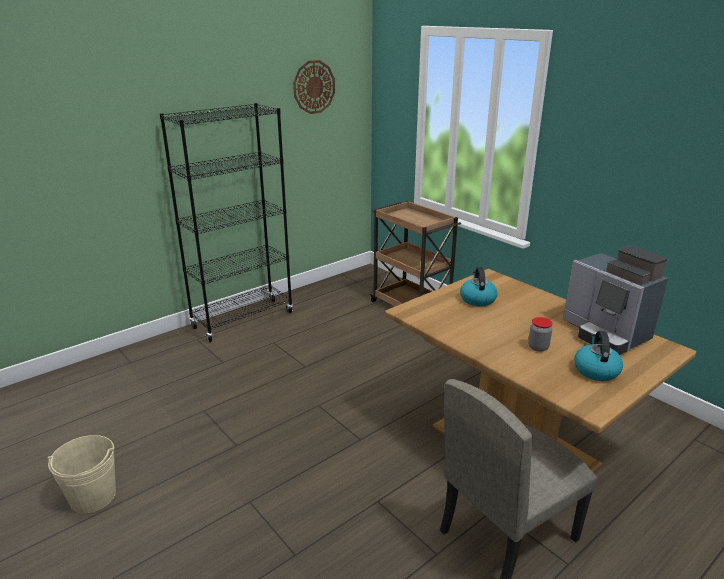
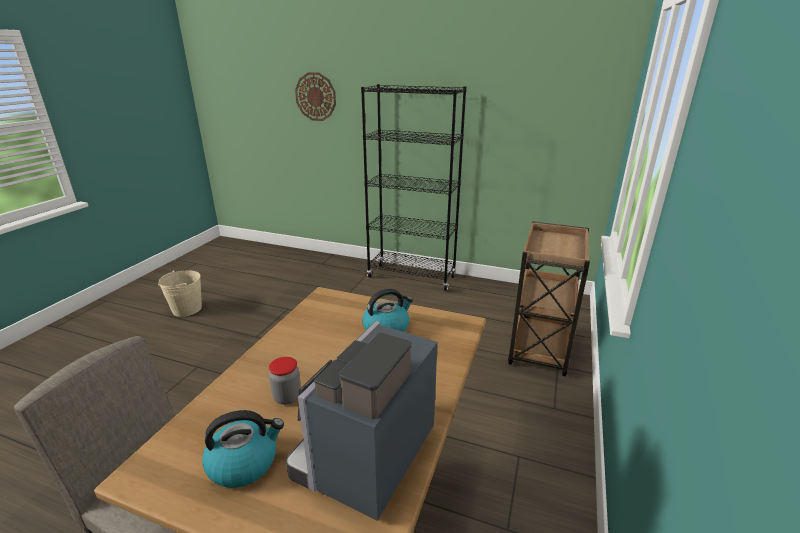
camera: 60 degrees right, 0 degrees up
wall clock [293,60,335,114] -> wall clock moved to [295,72,336,121]

